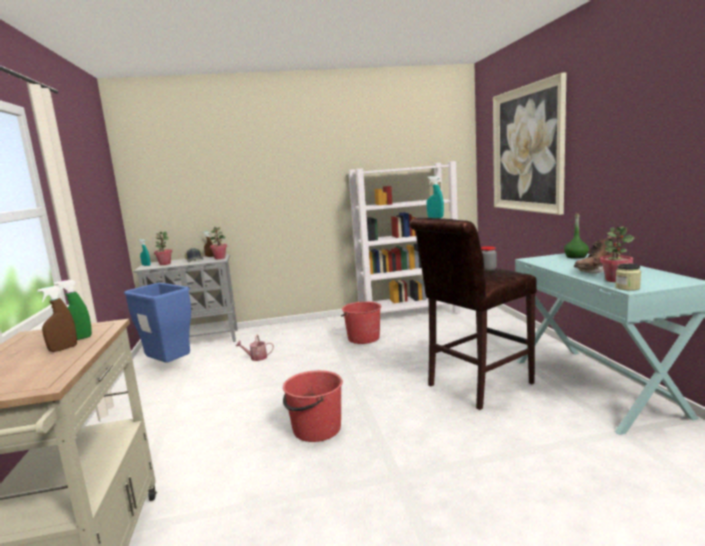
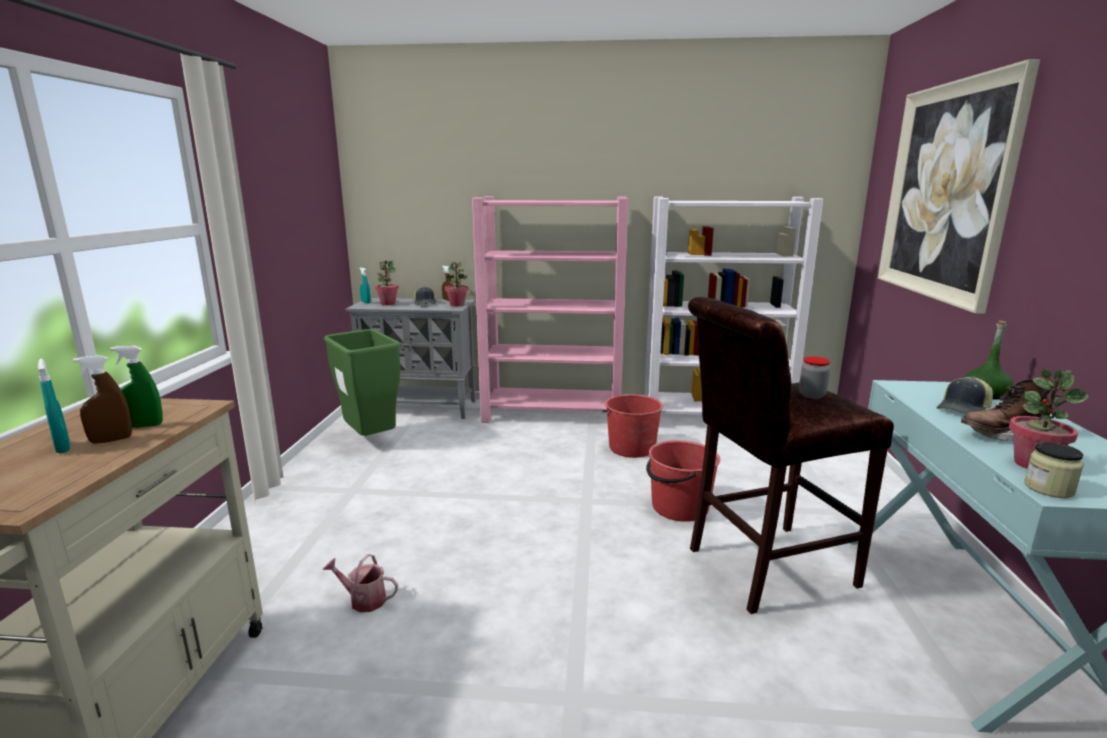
camera: 15 degrees right, 5 degrees up
blue trash can [124,283,191,362] -> green trash can [324,329,400,436]
watering can [236,335,274,361] -> watering can moved to [323,554,398,612]
red bucket [283,370,343,442] -> red bucket moved to [646,440,720,522]
turquoise spray bottle [427,176,444,218] -> turquoise spray bottle moved to [38,358,70,453]
none -> pink bookcase [472,196,628,423]
none -> cap [936,376,993,414]

